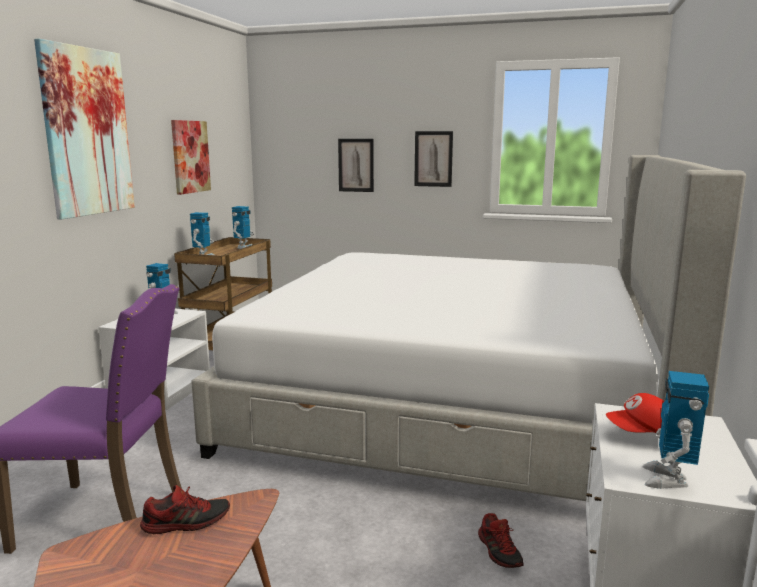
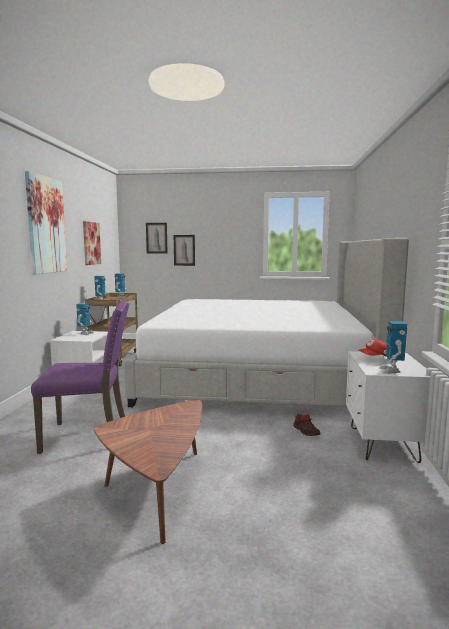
camera: 10 degrees left, 5 degrees down
shoe [140,485,230,534] -> none
picture [414,131,453,187] -> picture moved to [146,223,168,254]

